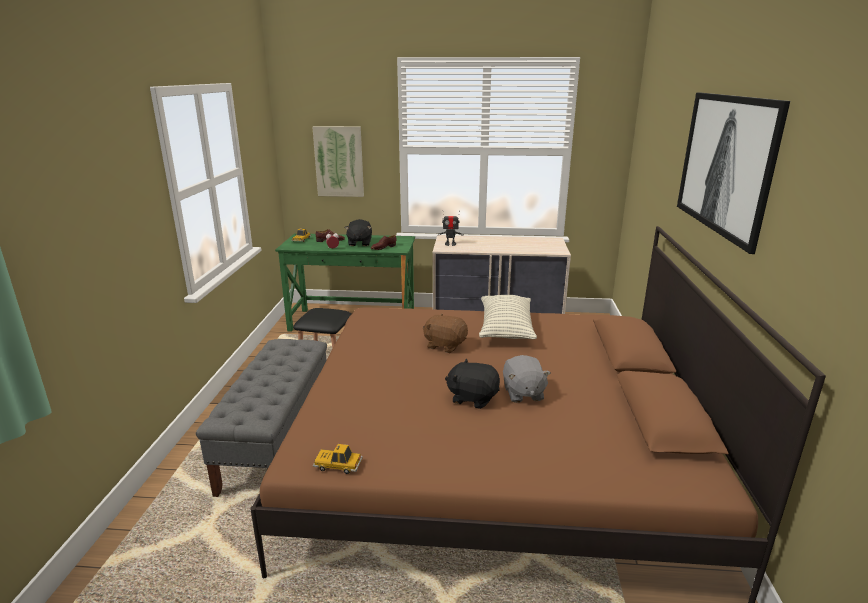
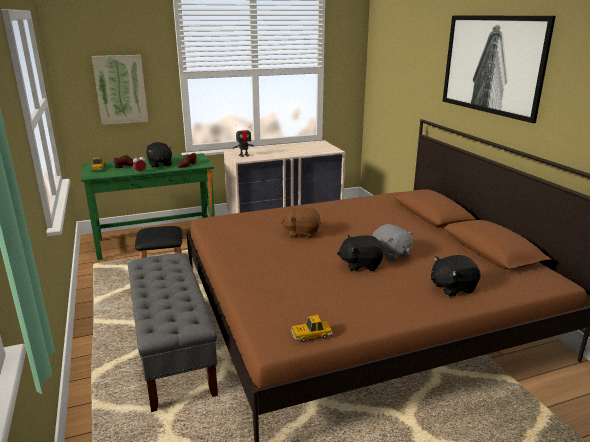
camera: 25 degrees left, 0 degrees up
pillow [479,295,537,339] -> none
none -> black plush toy [431,255,481,297]

